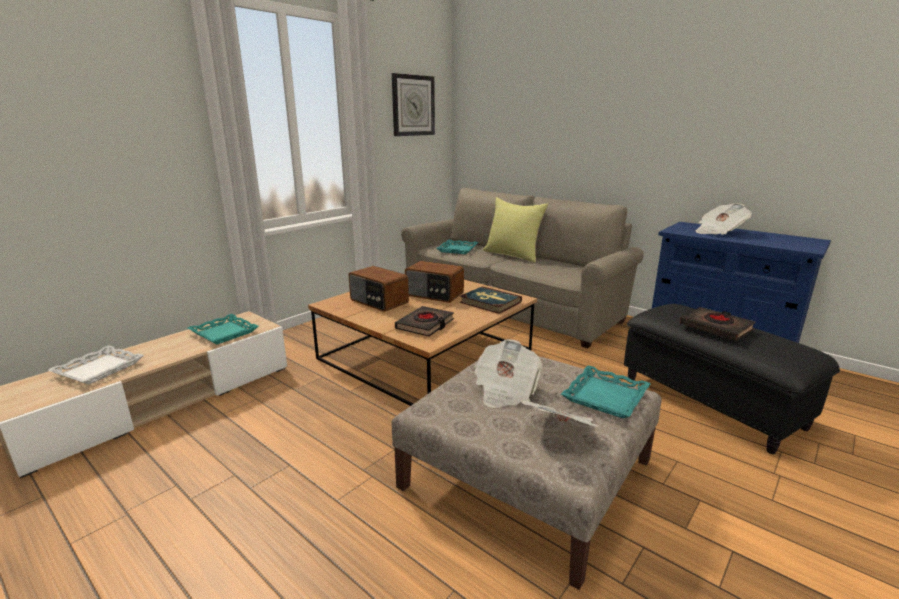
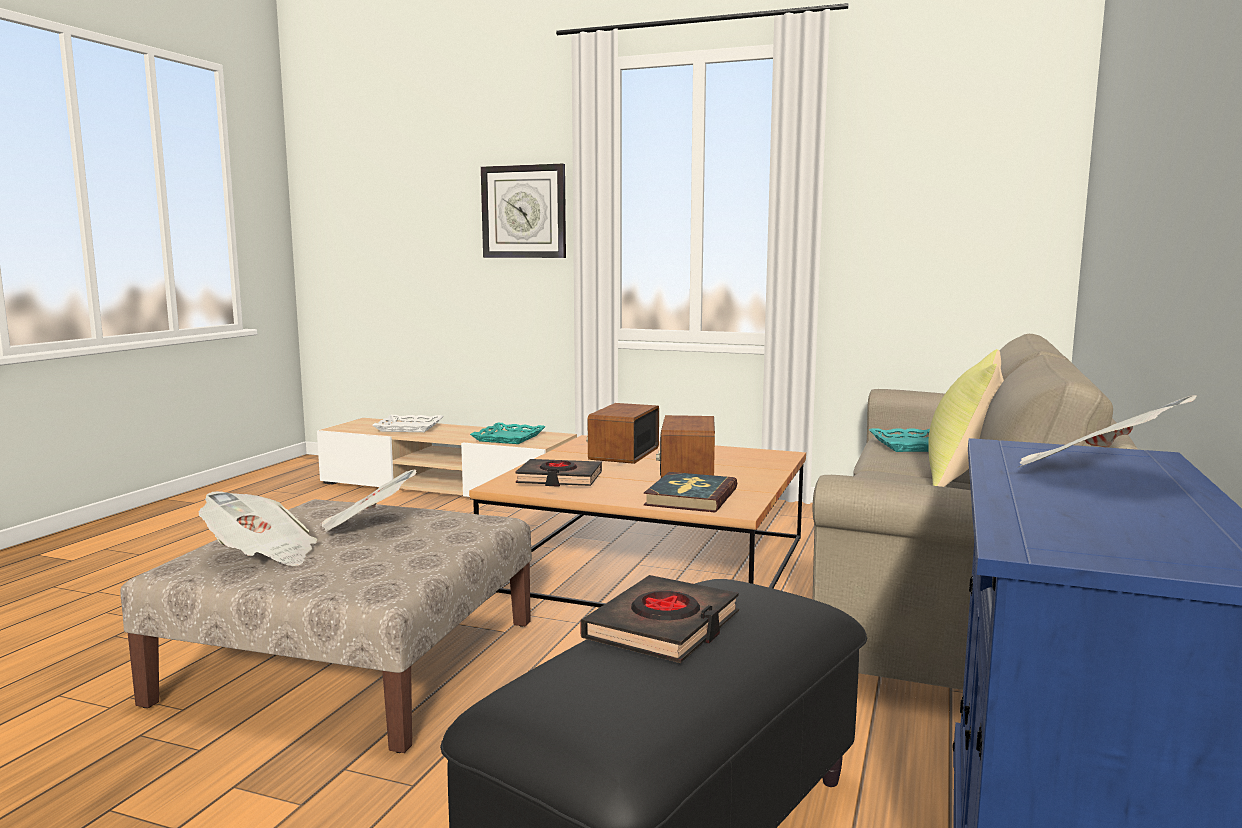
camera: 70 degrees right, 10 degrees down
wall clock [392,73,435,136] -> wall clock moved to [481,164,566,258]
turquoise tray [561,365,651,418] -> none

